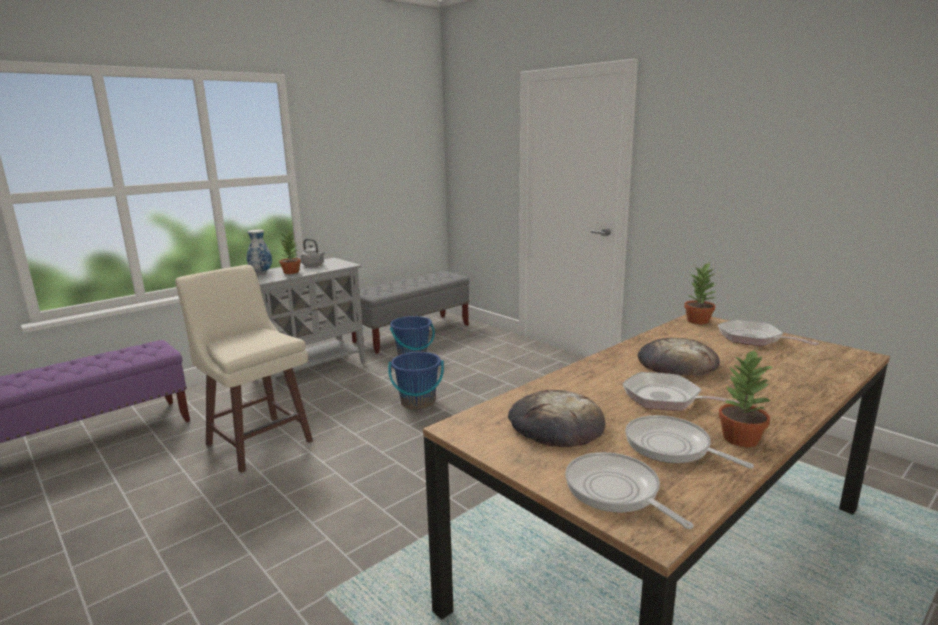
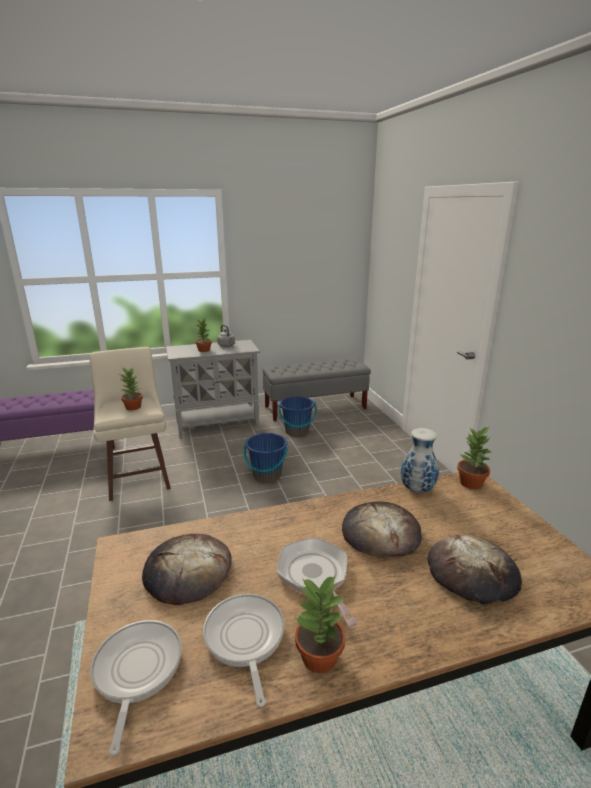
camera: 25 degrees right, 5 degrees up
vase [247,229,272,273] -> vase moved to [401,428,439,493]
frying pan [718,319,819,346] -> none
none -> potted plant [120,367,143,410]
none -> bread [428,534,522,605]

